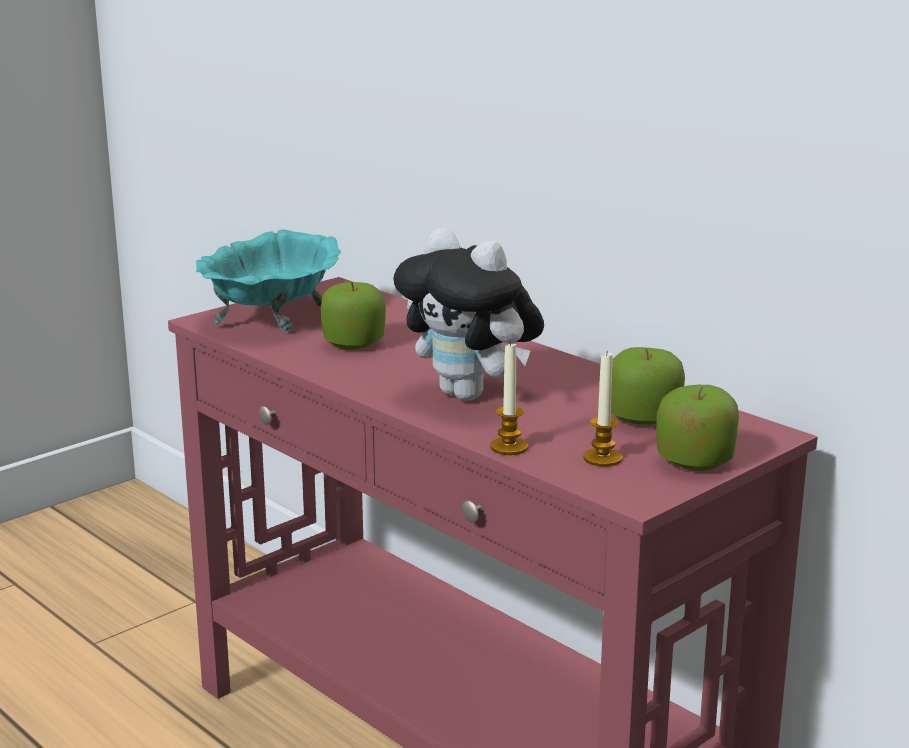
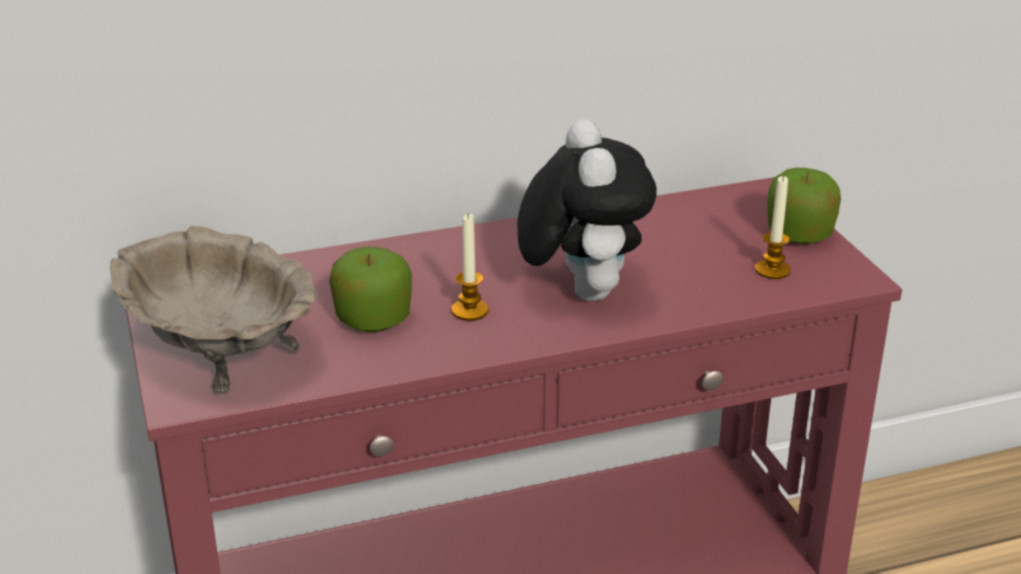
camera: 65 degrees left, 10 degrees up
turquoise bowl [196,229,341,331] -> beige bowl [110,226,318,393]
plush toy [393,228,544,401] -> plush toy turned 75 degrees counterclockwise [517,119,657,301]
candle [490,341,528,455] -> candle moved to [451,213,489,321]
apple [611,347,685,425] -> none

